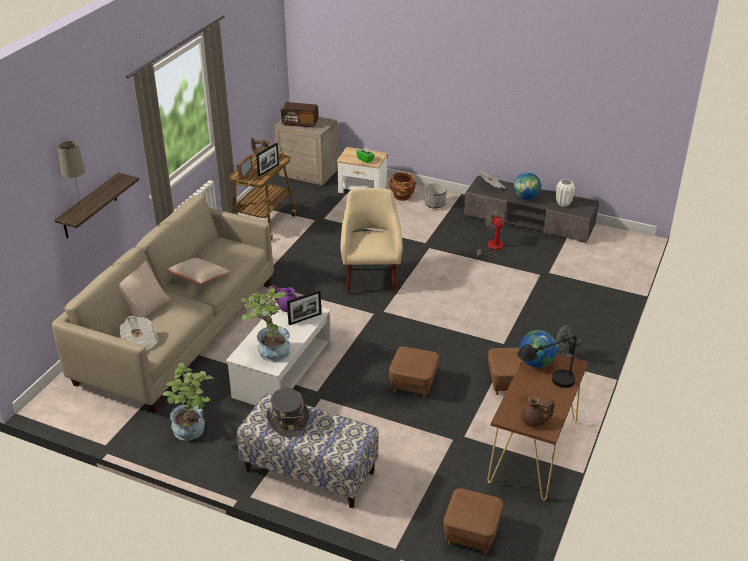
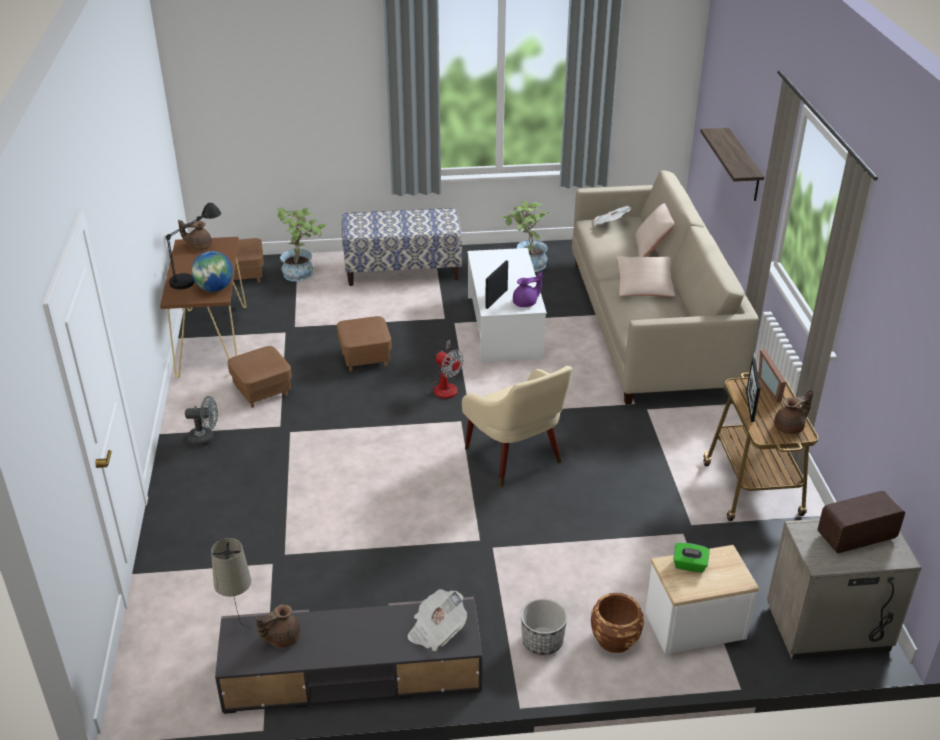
camera: 150 degrees right, 0 degrees up
beige table lamp [58,141,85,206] -> beige table lamp moved to [211,538,251,627]
potted plant [241,288,290,362] -> potted plant moved to [277,208,327,282]
grey hat [266,388,309,437] -> none
fan [476,210,505,260] -> fan moved to [433,339,464,399]
globe [514,172,541,200] -> none
white vase [556,179,575,207] -> brown teapot [256,604,301,648]

